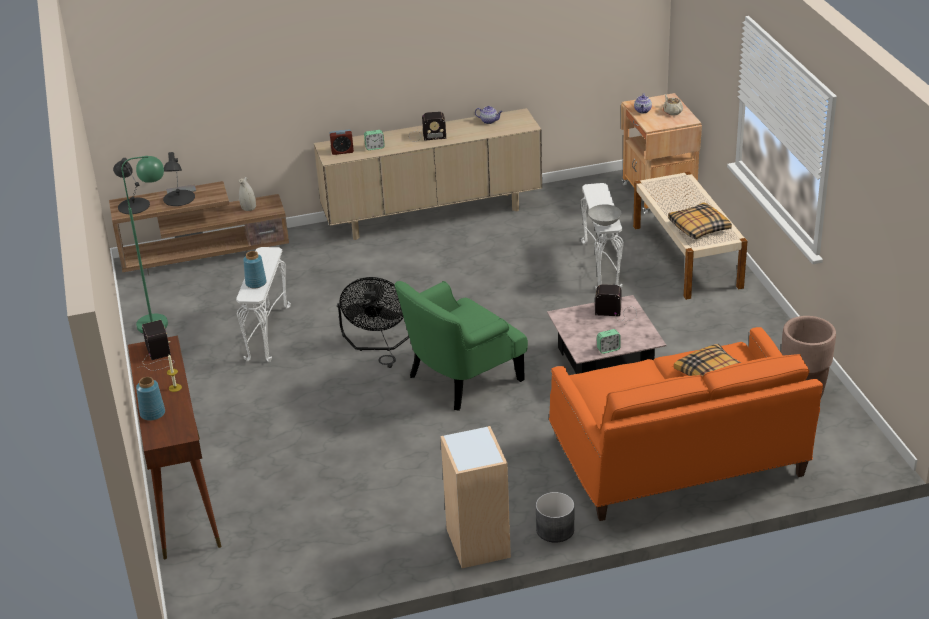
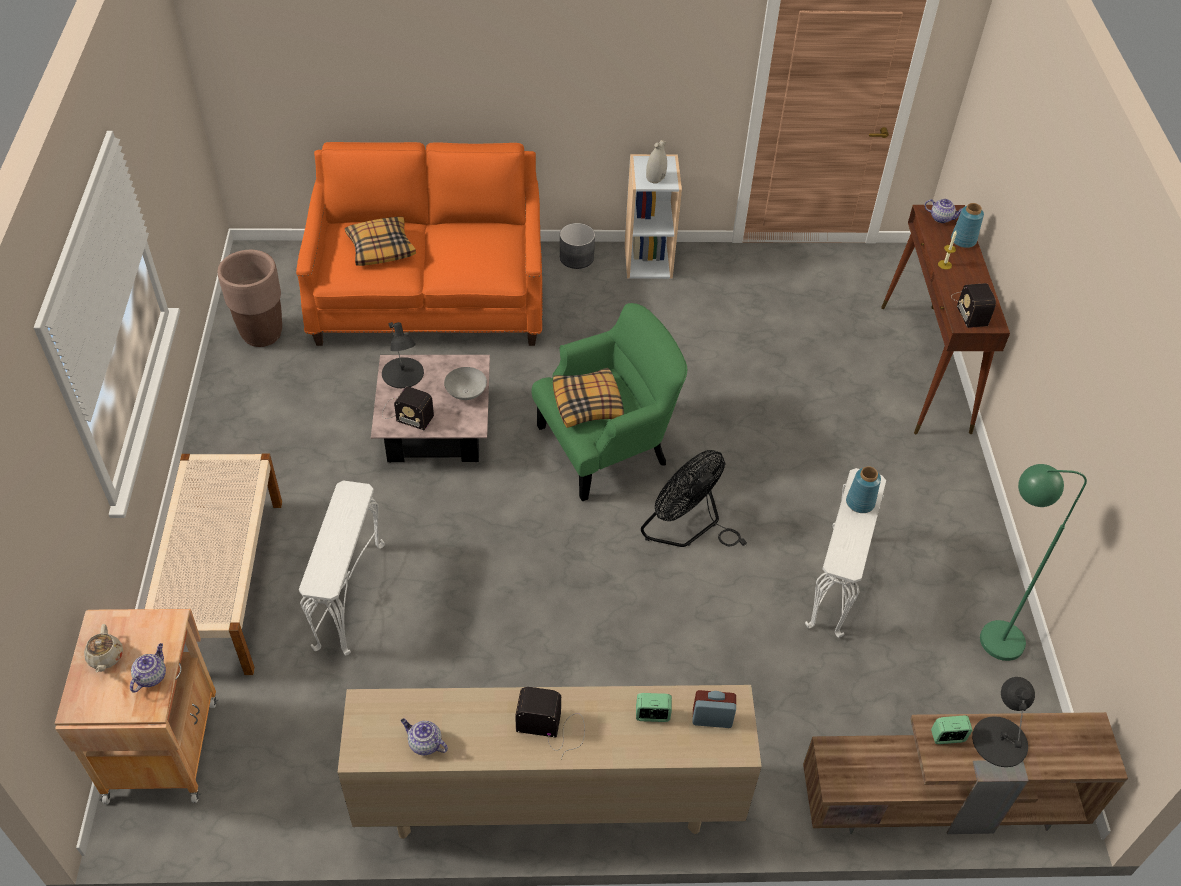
camera: 170 degrees left, 15 degrees up
black table lamp [113,158,150,214] -> black table lamp moved to [382,322,424,388]
white vase [239,177,256,211] -> white vase moved to [646,140,667,183]
black fan [337,277,409,368] -> black fan turned 120 degrees clockwise [641,450,747,547]
grey bowl [588,204,621,226] -> grey bowl moved to [444,367,487,400]
alarm clock [597,329,621,354] -> alarm clock moved to [931,715,973,744]
pillow [668,203,732,239] -> pillow moved to [553,368,624,428]
none -> teapot [925,199,962,223]

